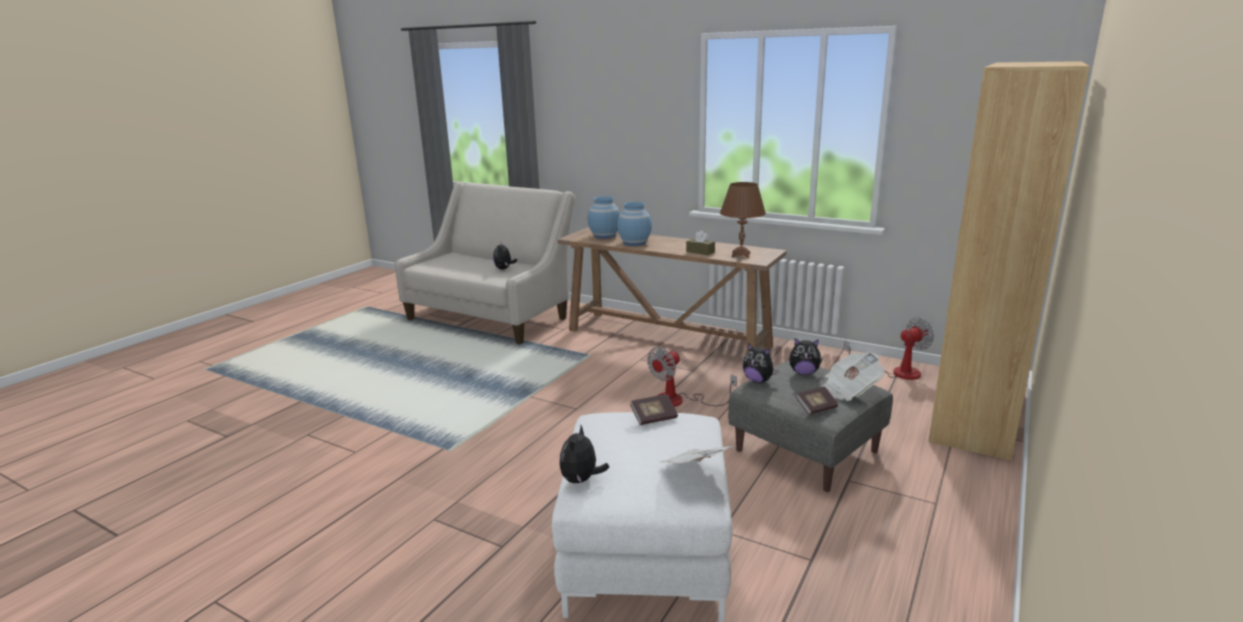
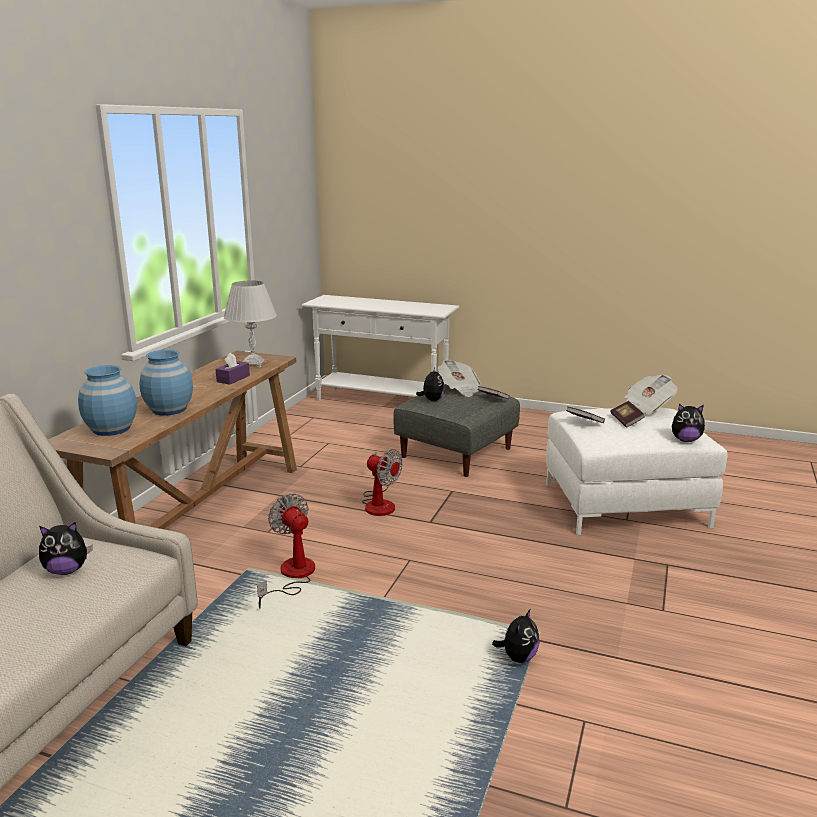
camera: 100 degrees left, 0 degrees up
brown tissue box [686,231,715,255] -> purple tissue box [216,353,250,385]
brown table lamp [720,182,766,258] -> white table lamp [223,280,277,367]
plush toy [743,343,779,383] -> plush toy moved to [492,608,539,663]
fan [844,317,934,380] -> fan moved to [257,493,315,608]
brown bookcase [928,61,1090,461] -> white console table [302,295,459,401]
none -> book [610,401,645,428]

